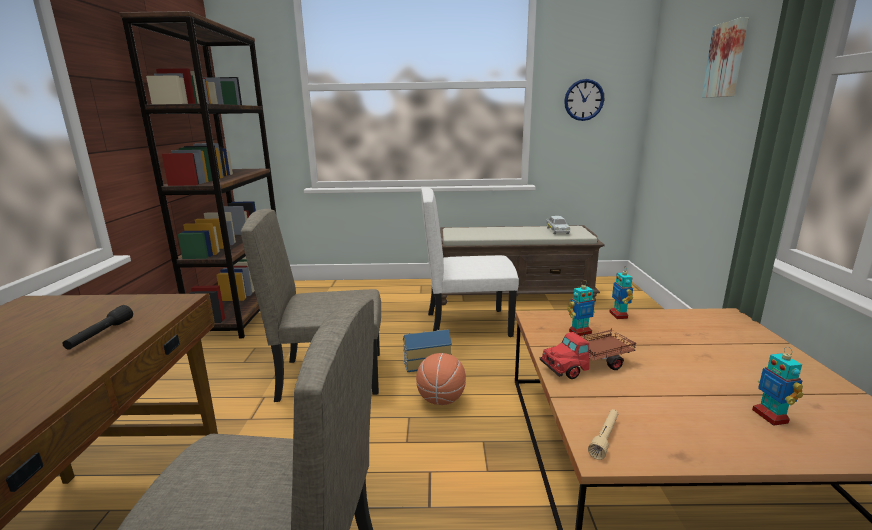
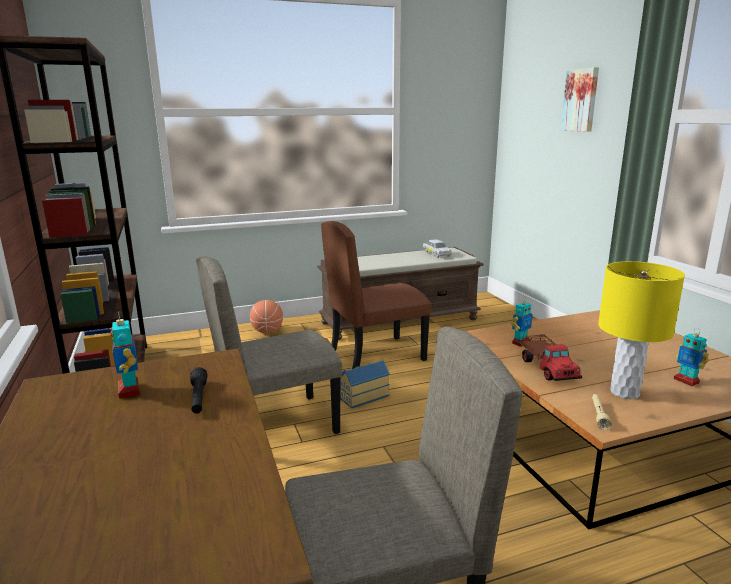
camera: 20 degrees left, 0 degrees up
basketball [416,353,466,405] -> basketball moved to [250,300,283,333]
white chair [421,187,519,337] -> brown chair [321,221,431,369]
toy truck [539,328,637,379] -> toy truck turned 60 degrees counterclockwise [519,334,582,381]
wall clock [564,79,604,121] -> none
toy robot [610,268,633,319] -> toy robot moved to [110,311,139,399]
none -> yellow table lamp [598,261,685,399]

